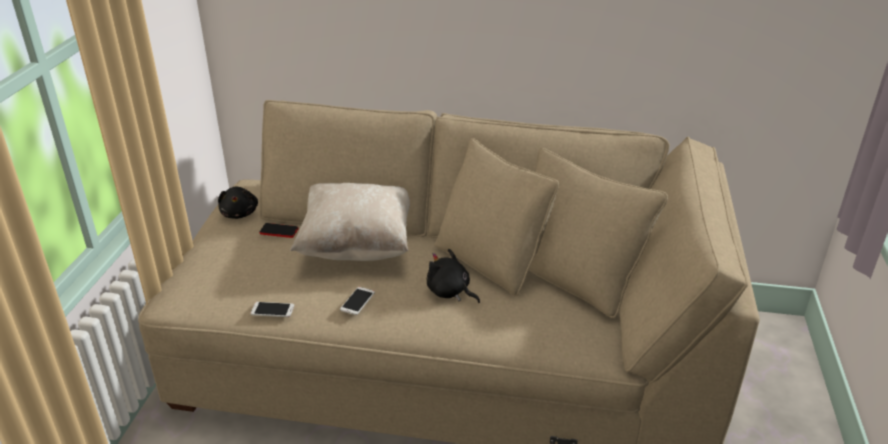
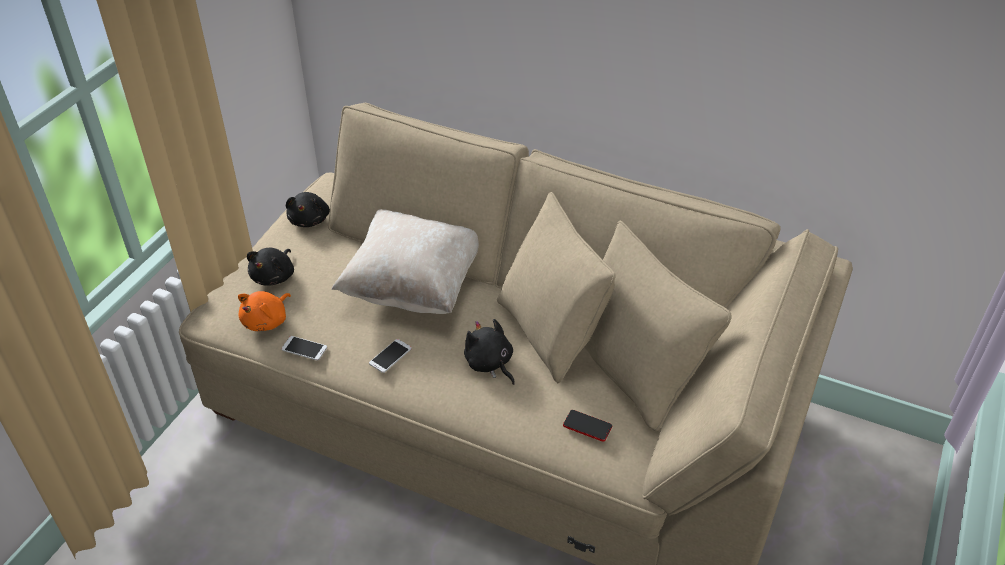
camera: 15 degrees right, 10 degrees up
phone [259,223,299,238] -> phone moved to [563,410,612,442]
none -> orange plush toy [238,291,291,331]
none -> black plush toy [247,248,294,286]

